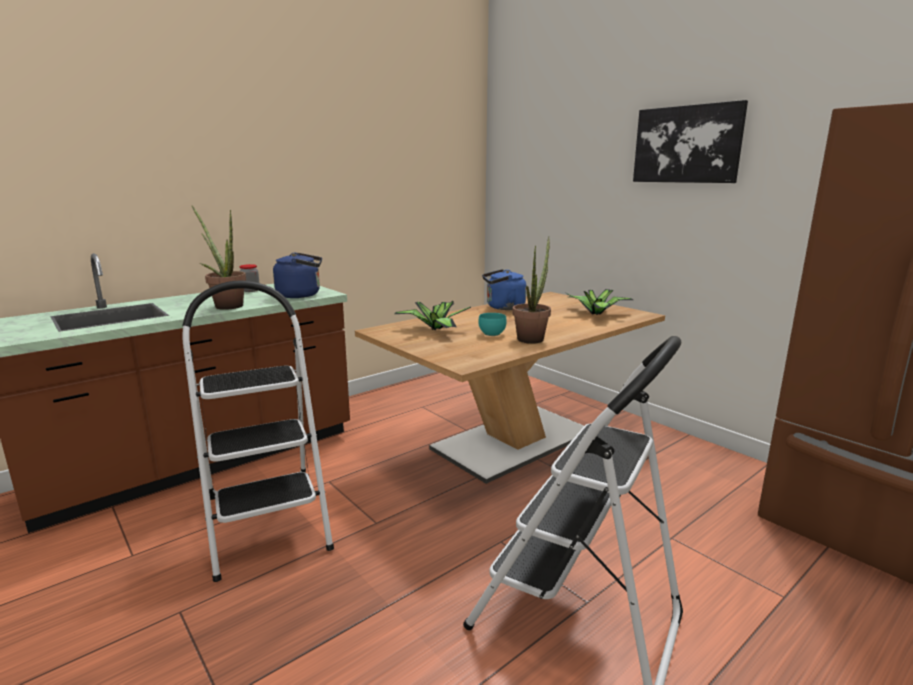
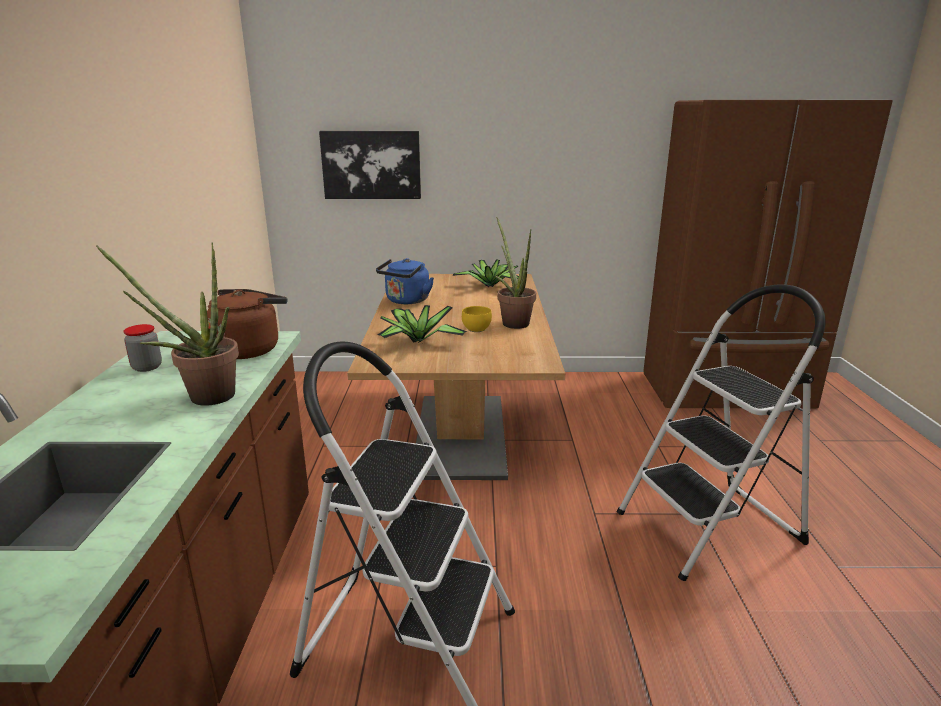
camera: 50 degrees left, 5 degrees up
blue kettle [273,253,322,298] -> brown kettle [207,289,287,359]
turquoise bowl [478,313,507,336] -> yellow bowl [462,306,492,332]
picture [633,100,748,183] -> picture moved to [319,131,421,199]

